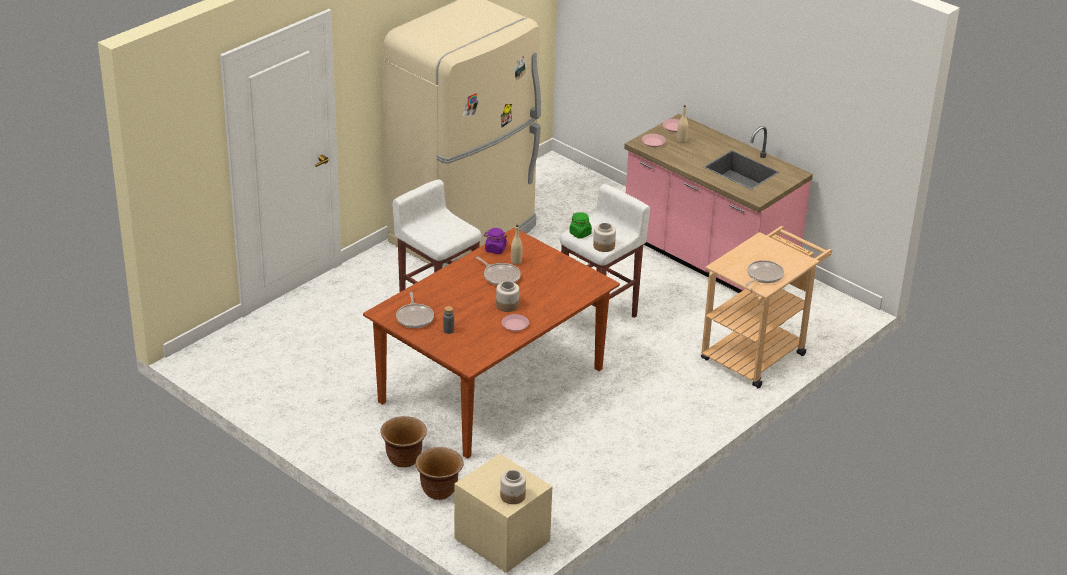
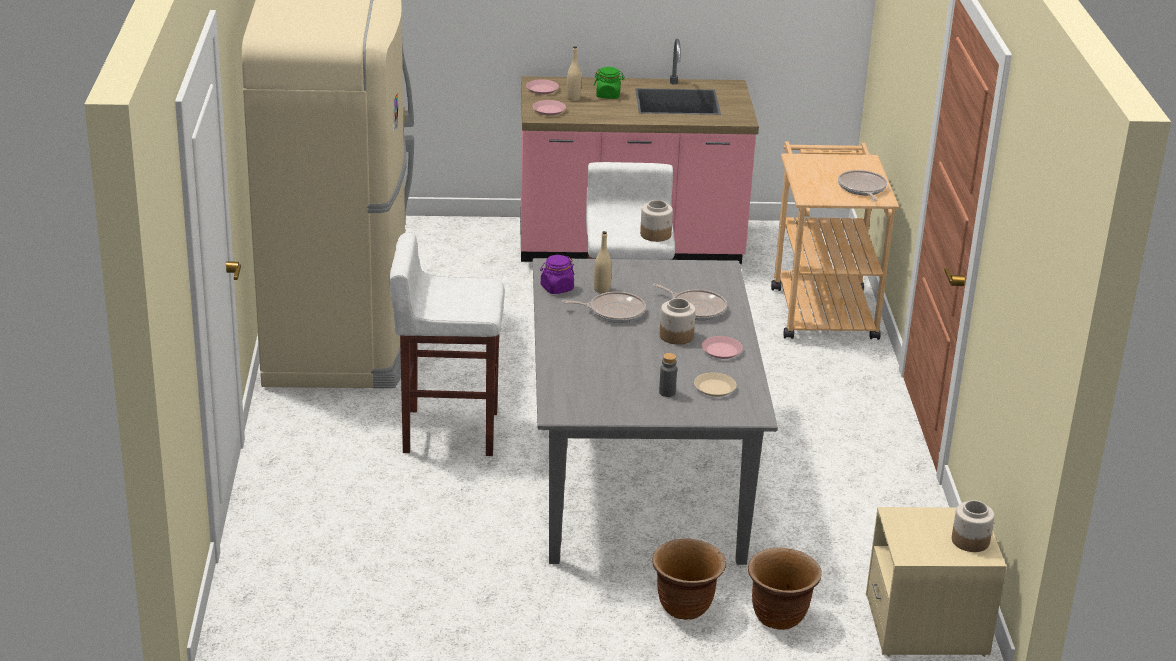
camera: 45 degrees left, 5 degrees down
brown dining table [363,228,620,459] -> grey dining table [533,258,778,565]
frying pan [396,292,434,328] -> frying pan moved to [653,283,727,320]
green jar [569,212,592,239] -> green jar moved to [594,67,625,99]
none -> beige plate [694,373,737,397]

